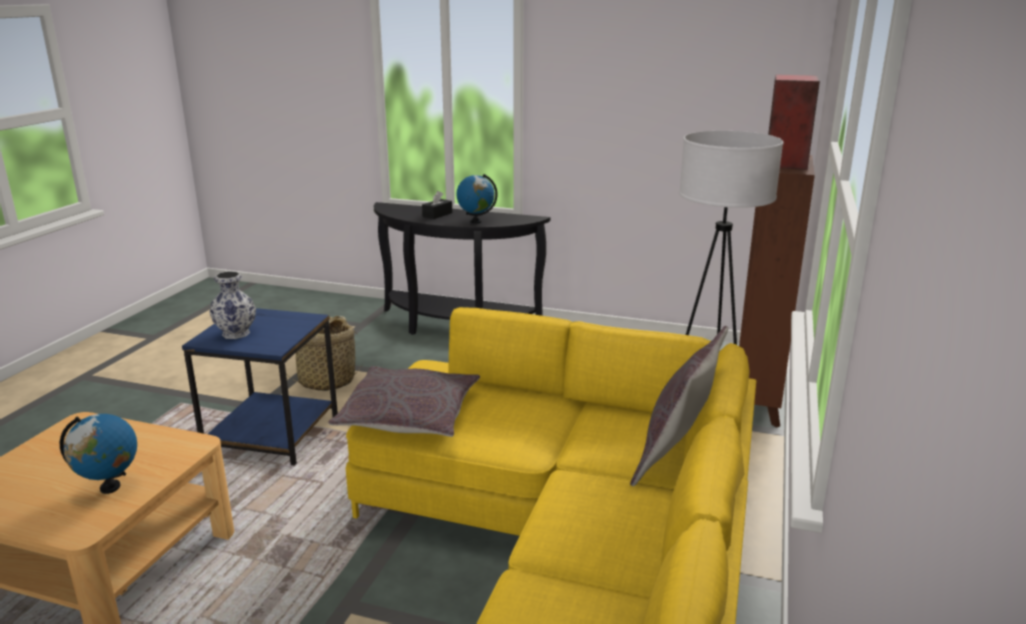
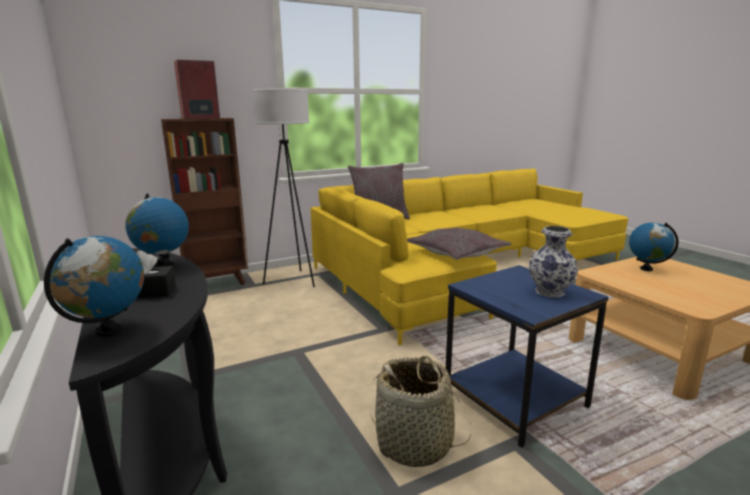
camera: 135 degrees left, 5 degrees down
none -> globe [44,236,144,337]

